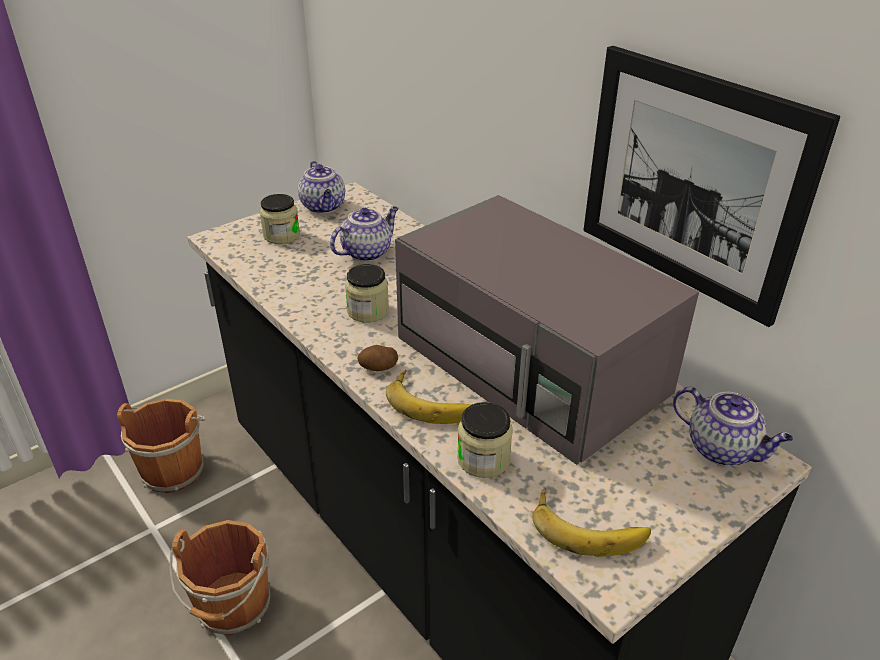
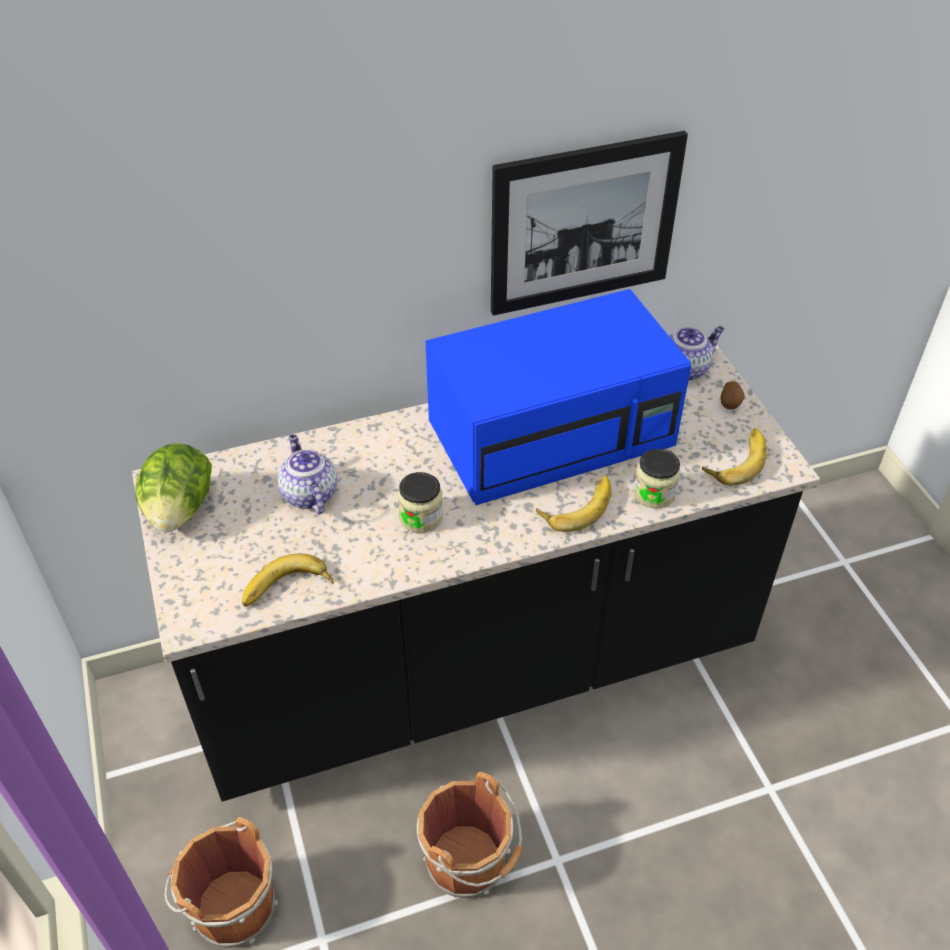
camera: 70 degrees left, 10 degrees up
jar [260,194,300,244] -> none
teapot [298,161,345,214] -> lettuce [135,443,212,532]
potato [357,345,398,371] -> potato moved to [721,381,744,410]
grey microwave [395,195,699,465] -> blue microwave [425,289,691,505]
none -> banana [242,554,334,607]

